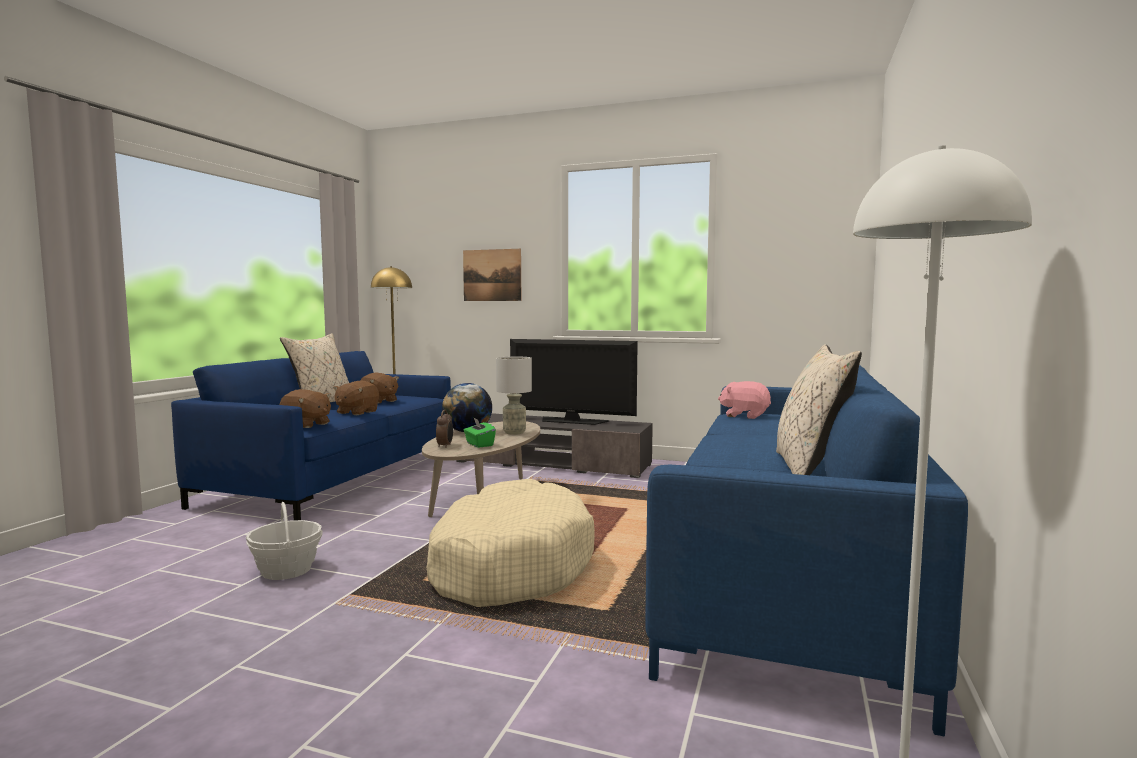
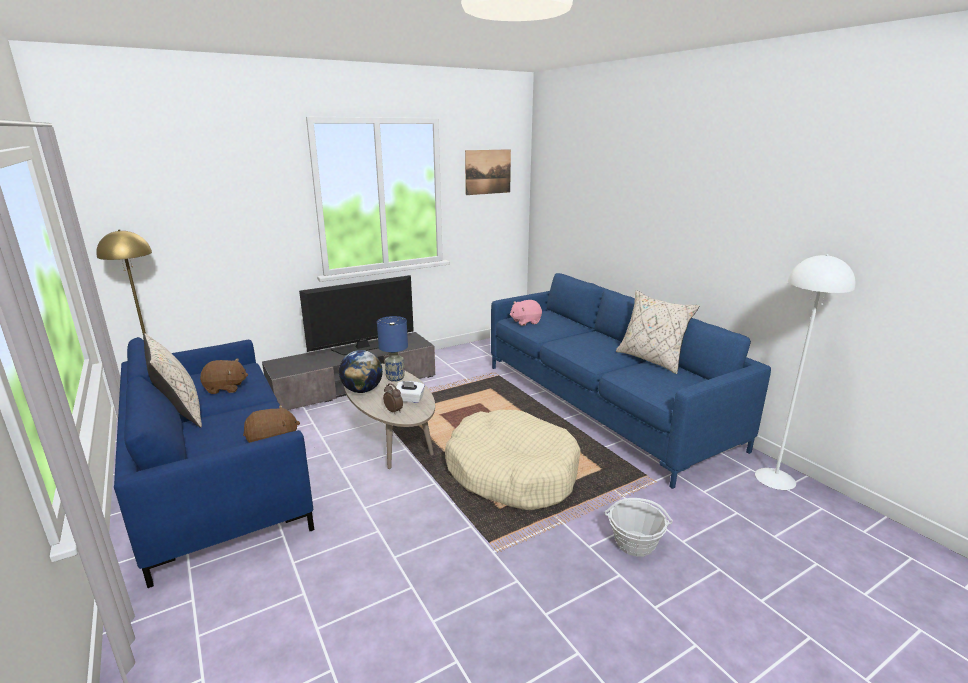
camera: 50 degrees left, 15 degrees up
basket [246,502,323,580] -> basket moved to [605,498,673,557]
brown plush toy [333,381,379,415] -> none
picture [463,249,521,301] -> picture moved to [465,149,511,195]
green tissue box [464,418,496,448] -> white tissue box [396,381,425,403]
grey table lamp [496,356,532,435] -> blue table lamp [377,316,408,382]

